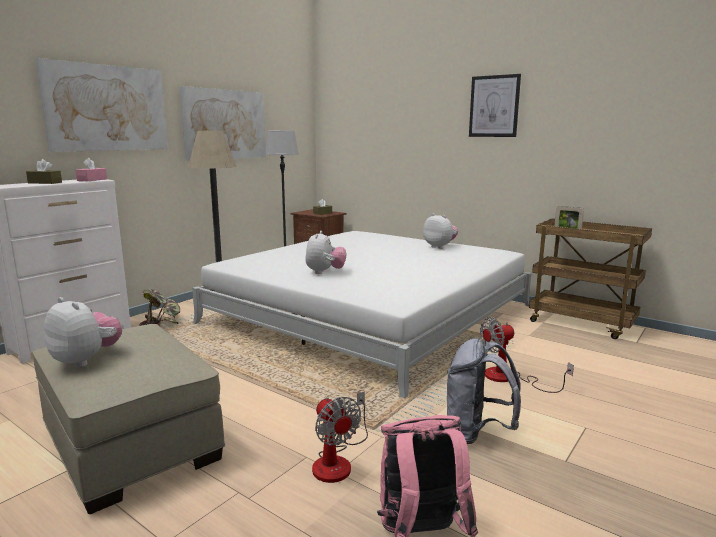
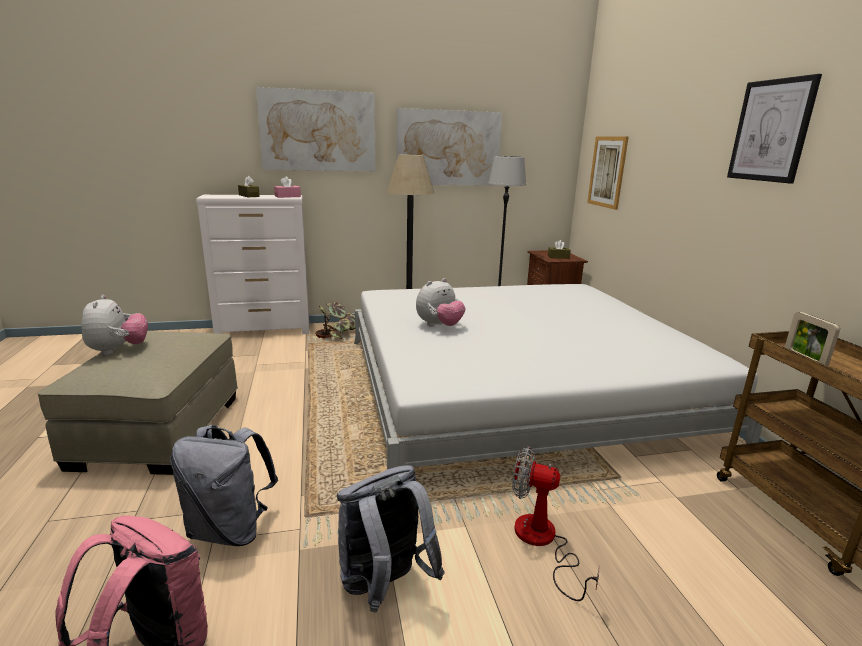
camera: 40 degrees right, 5 degrees up
fan [312,391,368,483] -> grey backpack [171,425,278,546]
plush toy [423,213,458,249] -> none
none -> picture [587,136,628,210]

